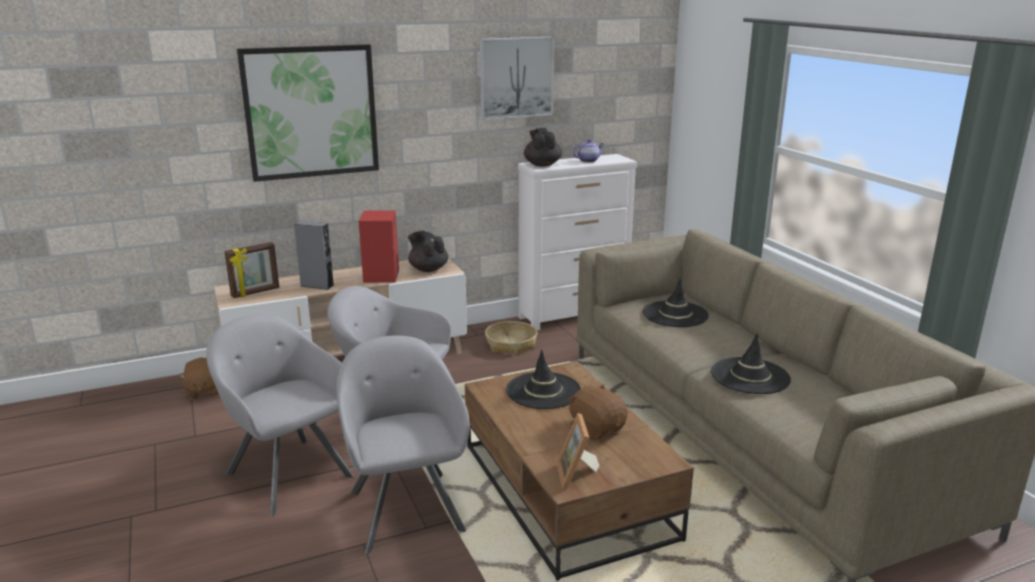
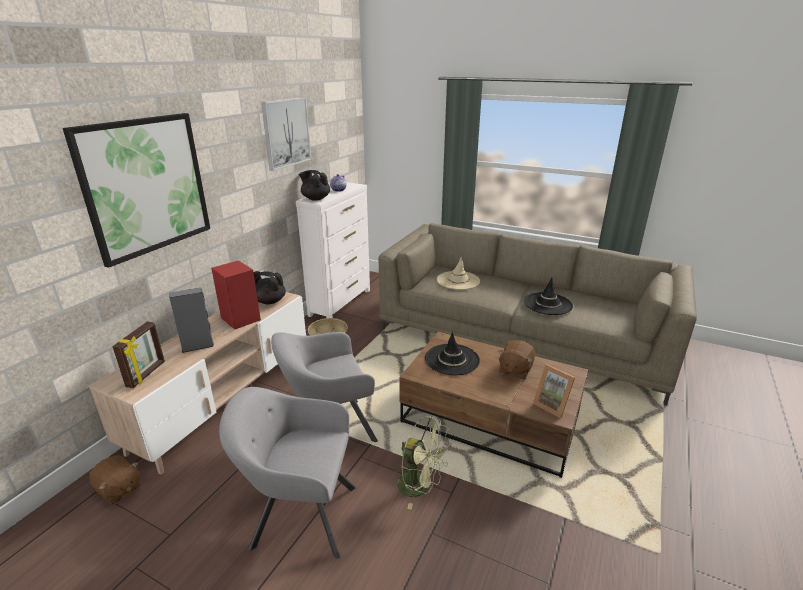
camera: 40 degrees left, 5 degrees up
grey armchair [336,335,470,554] -> green fan [395,416,451,510]
brown plush toy [568,384,628,441] -> brown plush toy turned 75 degrees counterclockwise [498,340,535,380]
black hat [643,278,709,327] -> beige hat [437,257,480,290]

